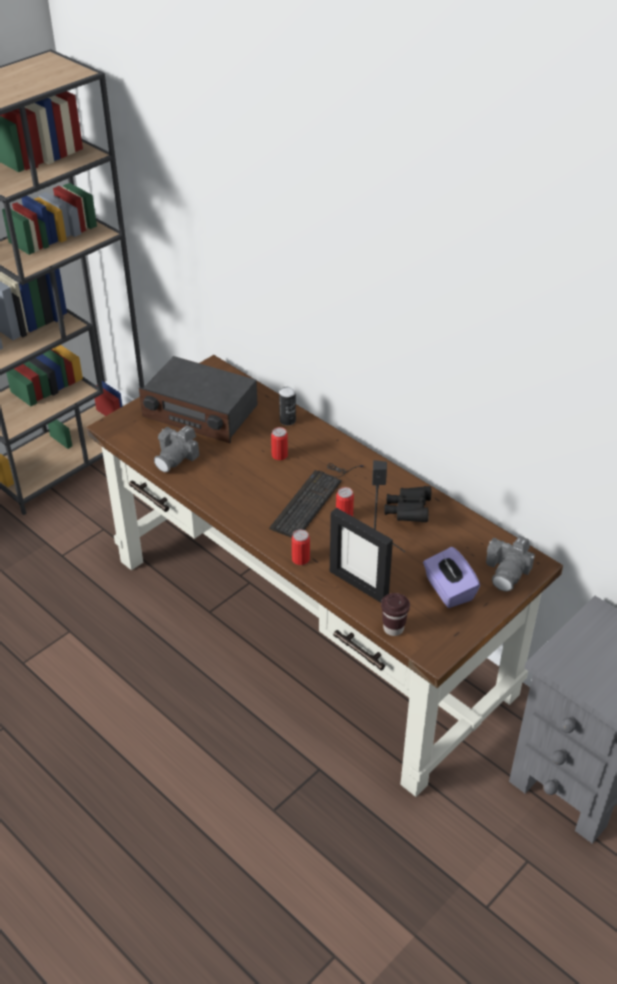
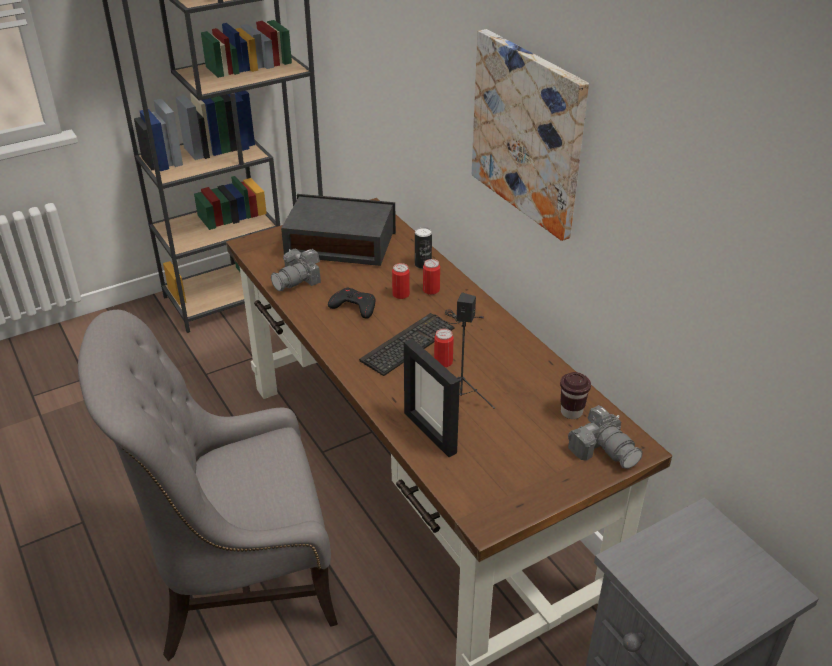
camera: 15 degrees right, 5 degrees down
radio [139,356,257,443] -> radio turned 150 degrees clockwise [281,194,396,266]
can [292,530,310,565] -> can moved to [423,259,440,295]
brown cup [381,593,410,636] -> brown cup moved to [560,372,591,419]
black binoculars [384,486,431,522] -> none
purple tissue box [423,547,480,608] -> none
camera [486,536,535,592] -> camera turned 75 degrees counterclockwise [568,405,643,469]
none -> grey chair [78,310,338,661]
none -> black game controller [328,287,375,319]
none -> picture [472,29,589,241]

